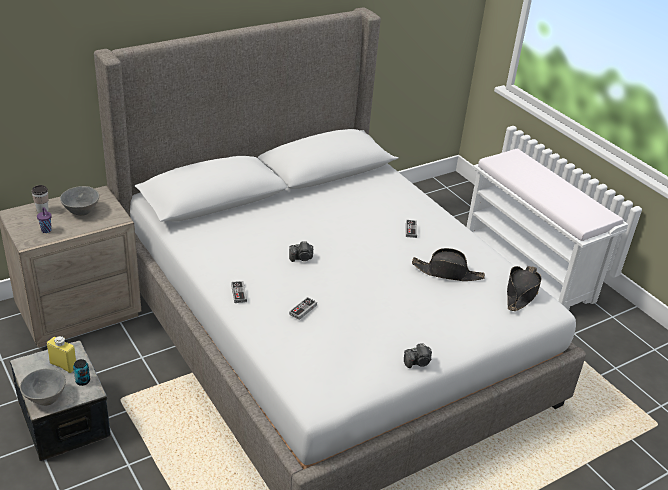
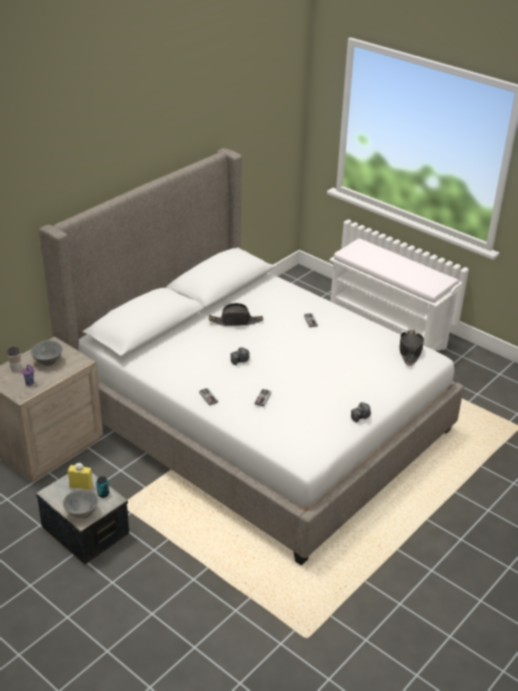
camera: 15 degrees left, 0 degrees up
black hat [412,248,485,281] -> black hat moved to [209,303,263,326]

